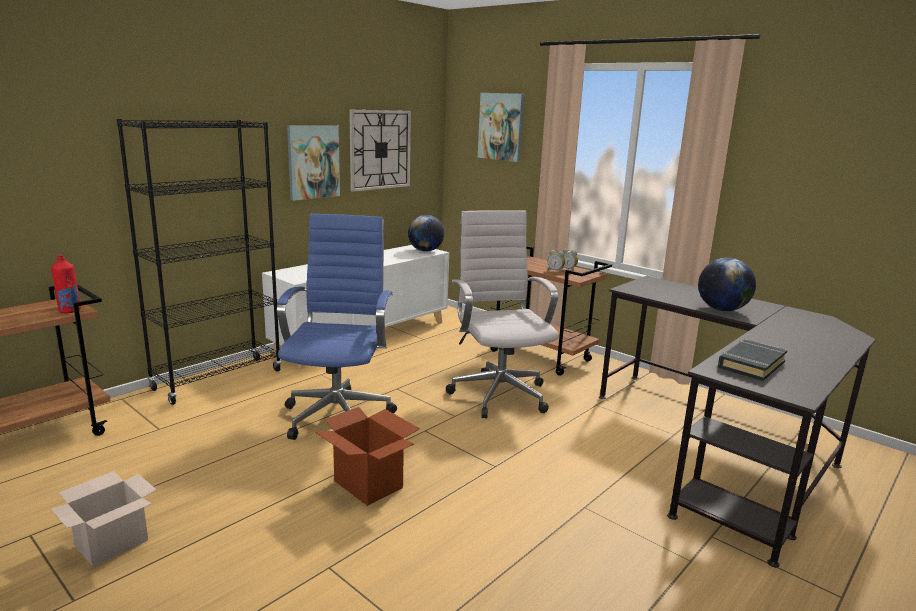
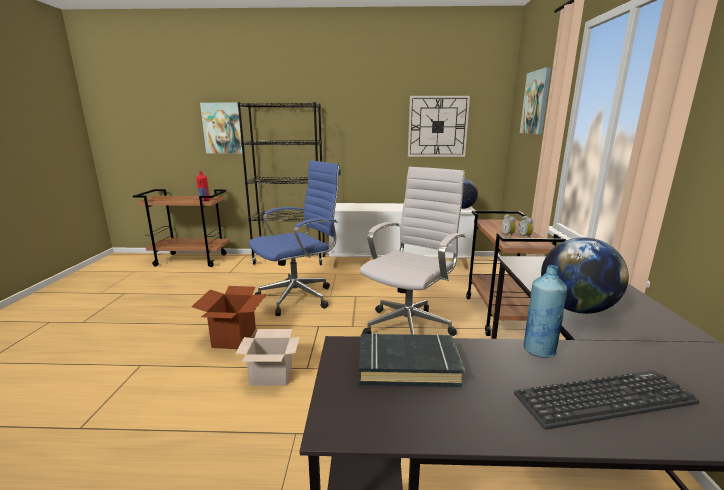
camera: 50 degrees right, 0 degrees up
cardboard box [51,471,157,567] -> cardboard box moved to [235,329,300,386]
picture [287,125,340,201] -> picture moved to [200,103,245,154]
none -> keyboard [514,370,699,430]
none -> blue bottle [524,265,567,358]

